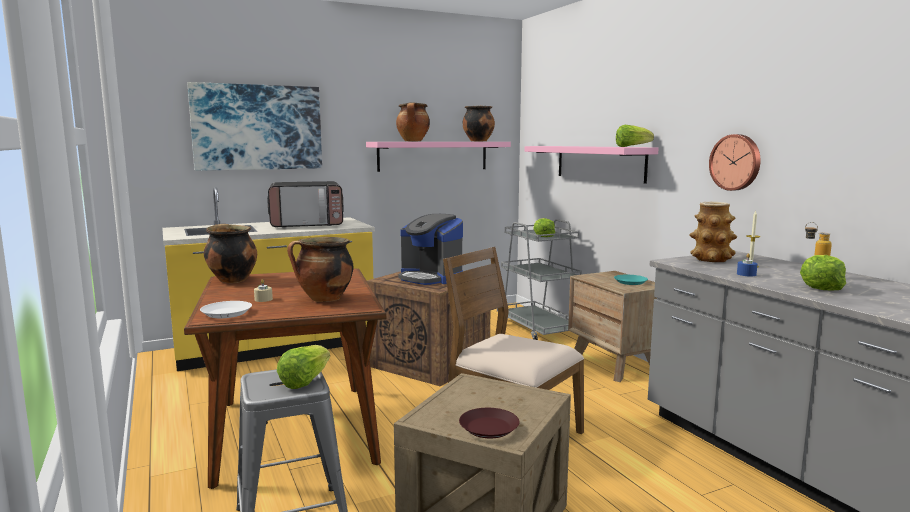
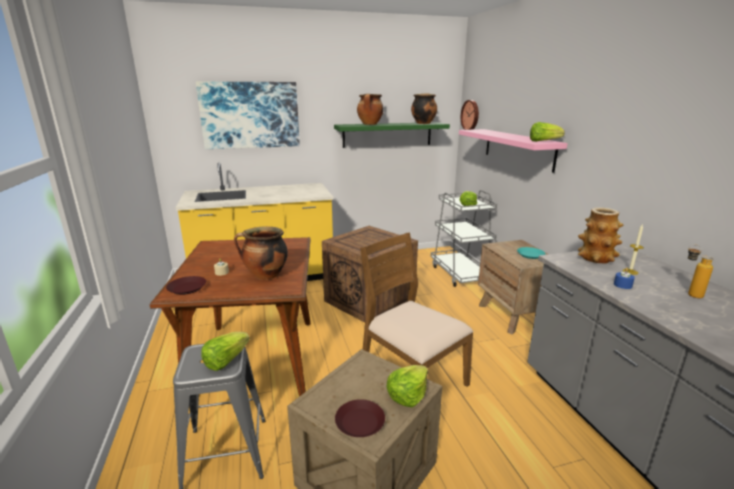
camera: 10 degrees right, 10 degrees up
white plate [200,301,252,318] -> brown plate [166,276,206,295]
cooking pot [204,224,257,283] -> none
microwave [267,181,344,228] -> none
pink shelf [366,142,511,172] -> green shelf [334,122,450,148]
coffee machine [398,214,463,285] -> none
wall clock [709,134,761,191] -> wall clock moved to [461,100,479,130]
lettuce [800,255,846,290] -> lettuce moved to [387,365,428,407]

